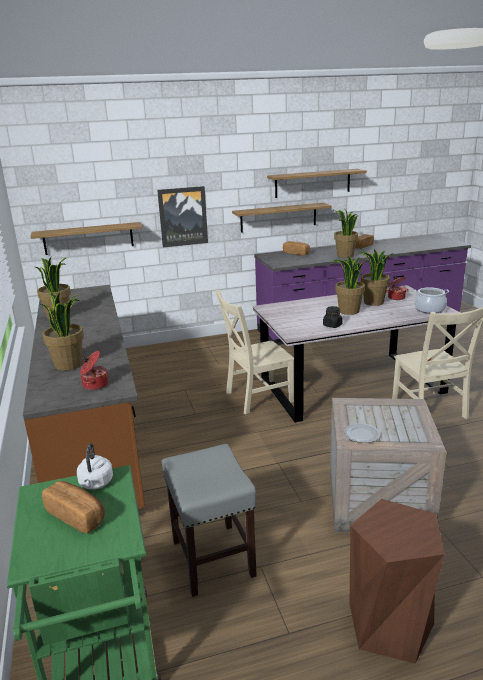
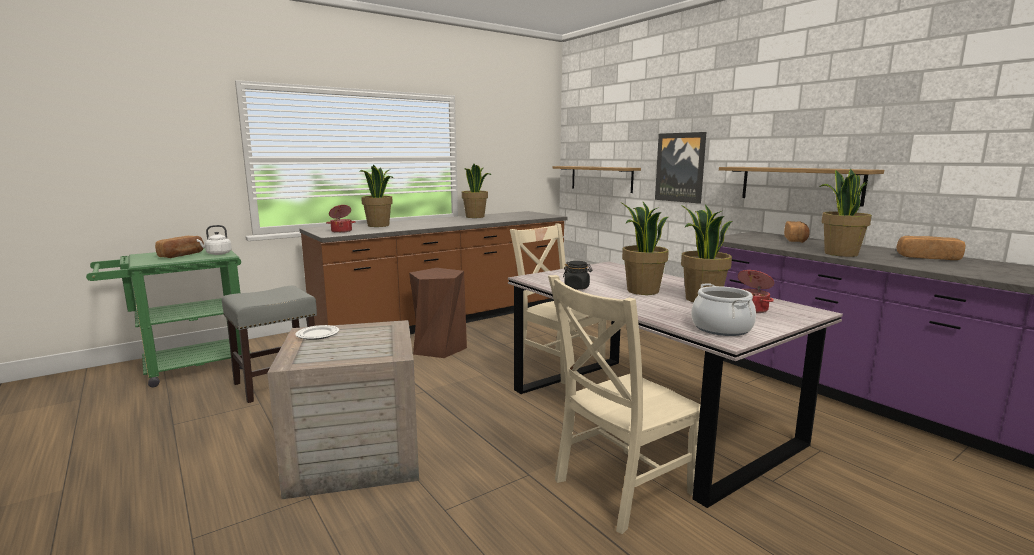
camera: 70 degrees right, 10 degrees down
shelf [267,169,367,198] -> none
brown stool [350,499,445,664] -> brown stool moved to [409,268,467,358]

